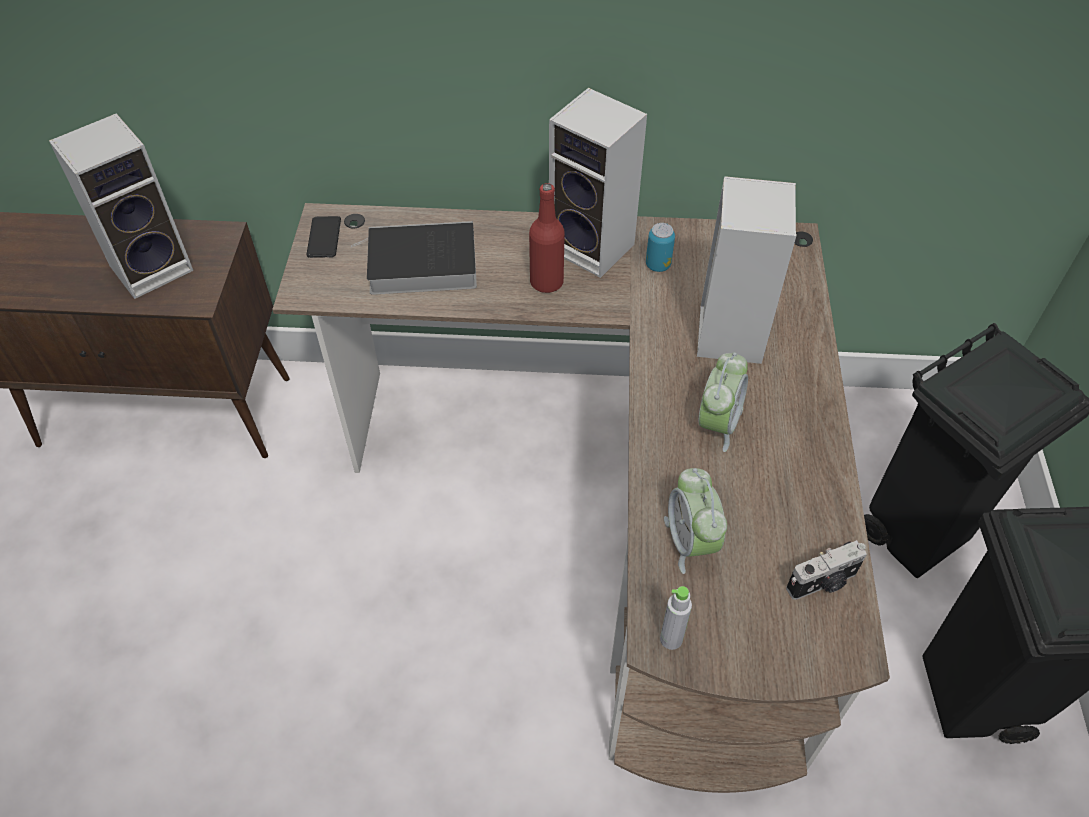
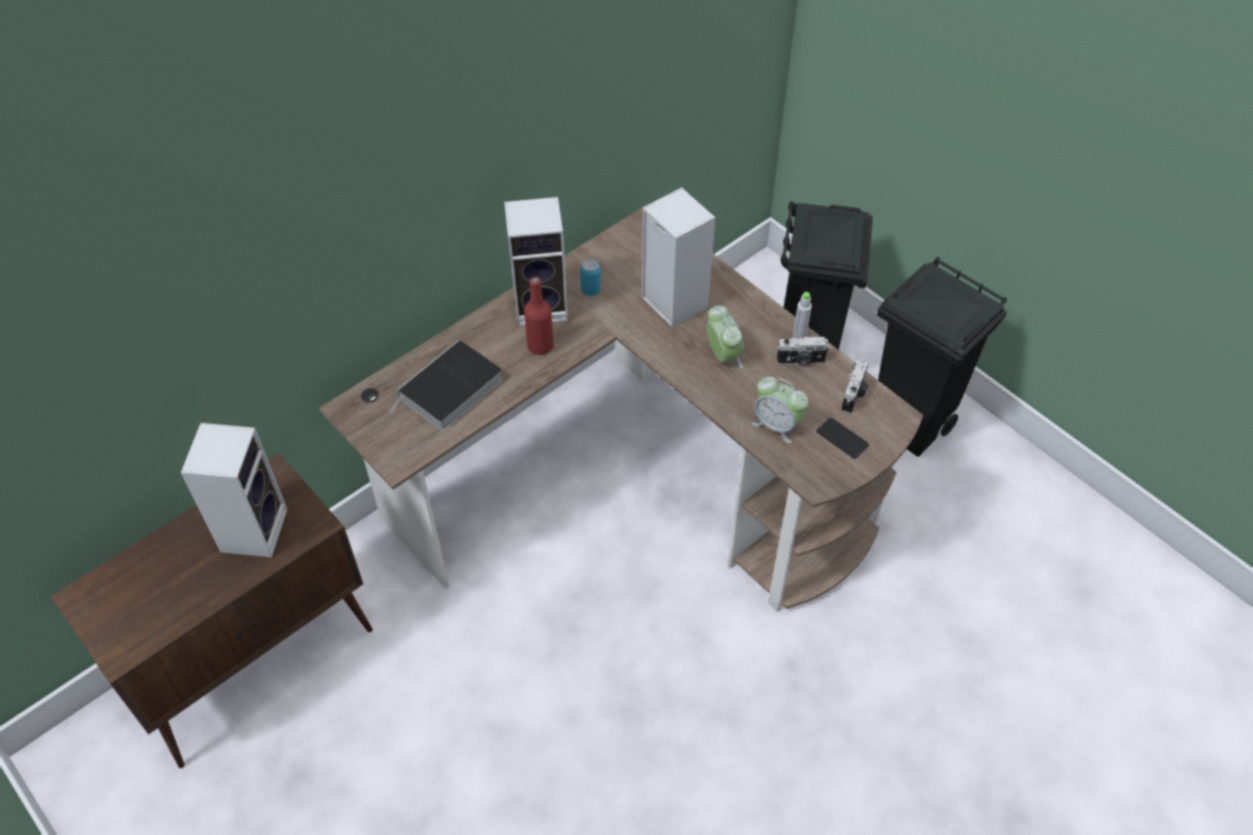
camera: 45 degrees left, 0 degrees up
phone [306,216,341,258] -> phone moved to [816,418,869,458]
grey bottle [660,586,692,650] -> grey bottle moved to [793,292,812,338]
none -> camera [777,336,829,366]

